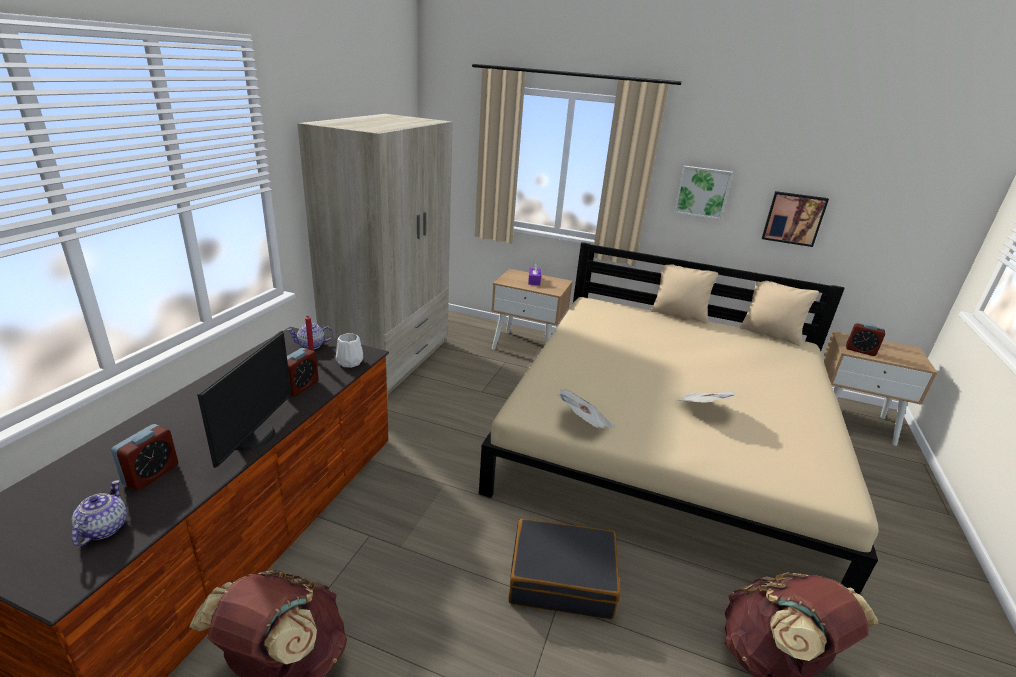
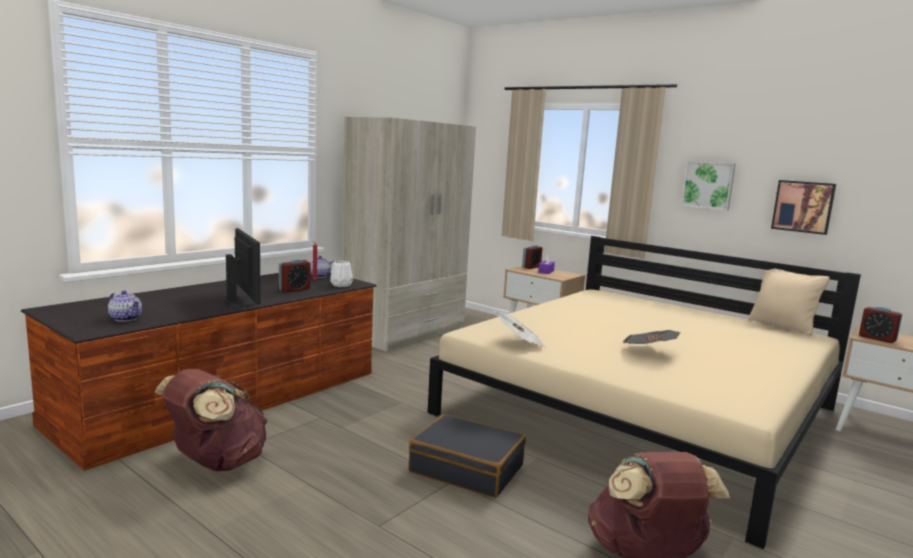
camera: 20 degrees right, 15 degrees down
teapot [72,480,127,546] -> teapot turned 105 degrees clockwise [108,290,142,322]
alarm clock [111,424,178,491] -> alarm clock moved to [522,245,543,269]
monitor [197,331,292,468] -> monitor turned 60 degrees counterclockwise [224,228,261,307]
beige pillow [651,264,718,323] -> none

